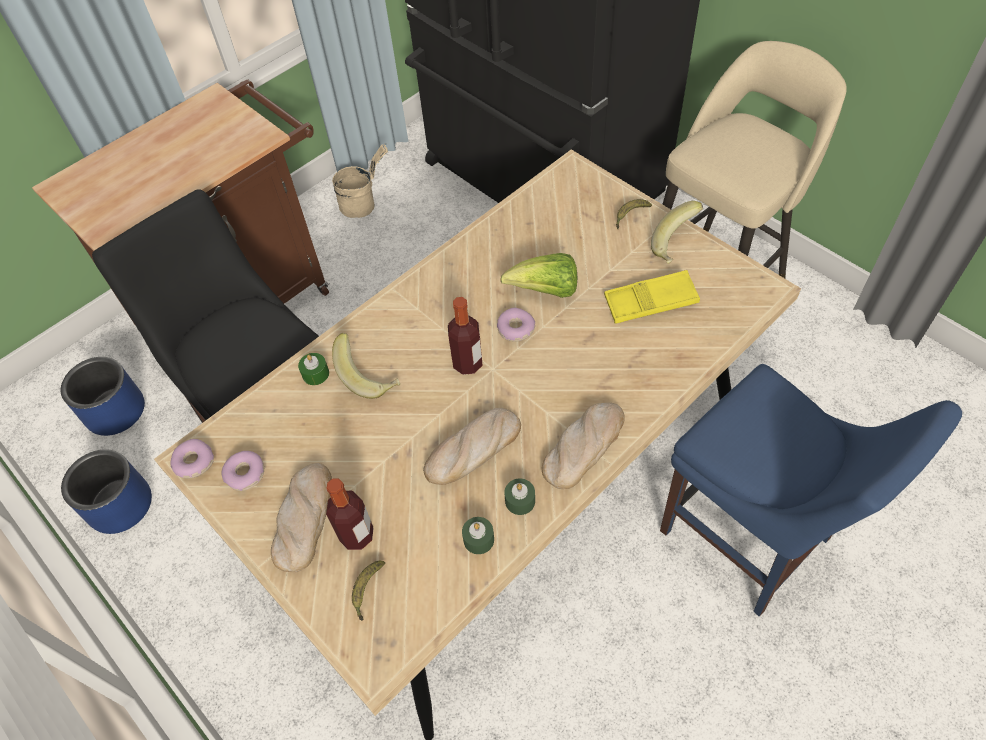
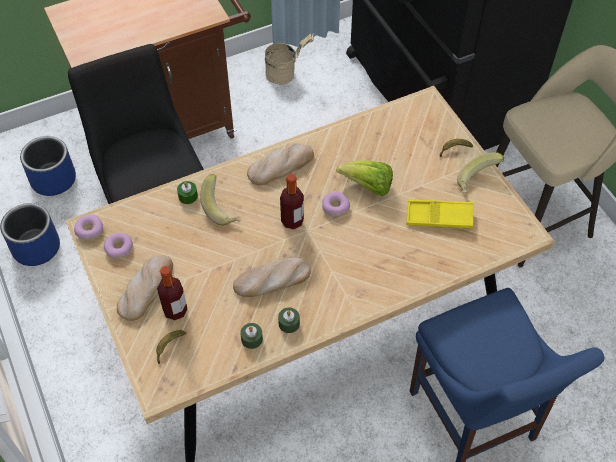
camera: 15 degrees right, 0 degrees up
bread [542,402,625,489] -> bread moved to [247,143,314,185]

